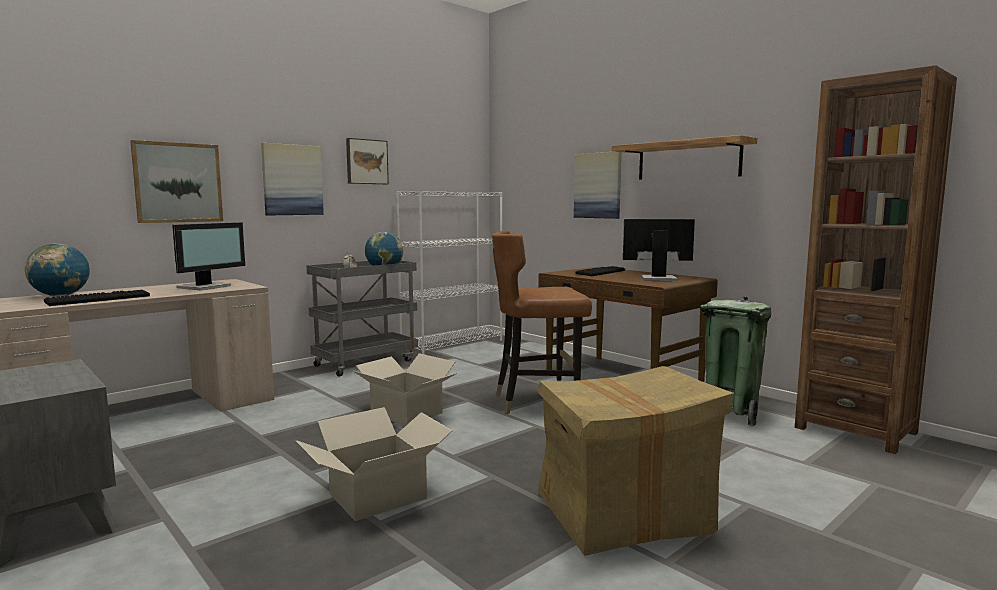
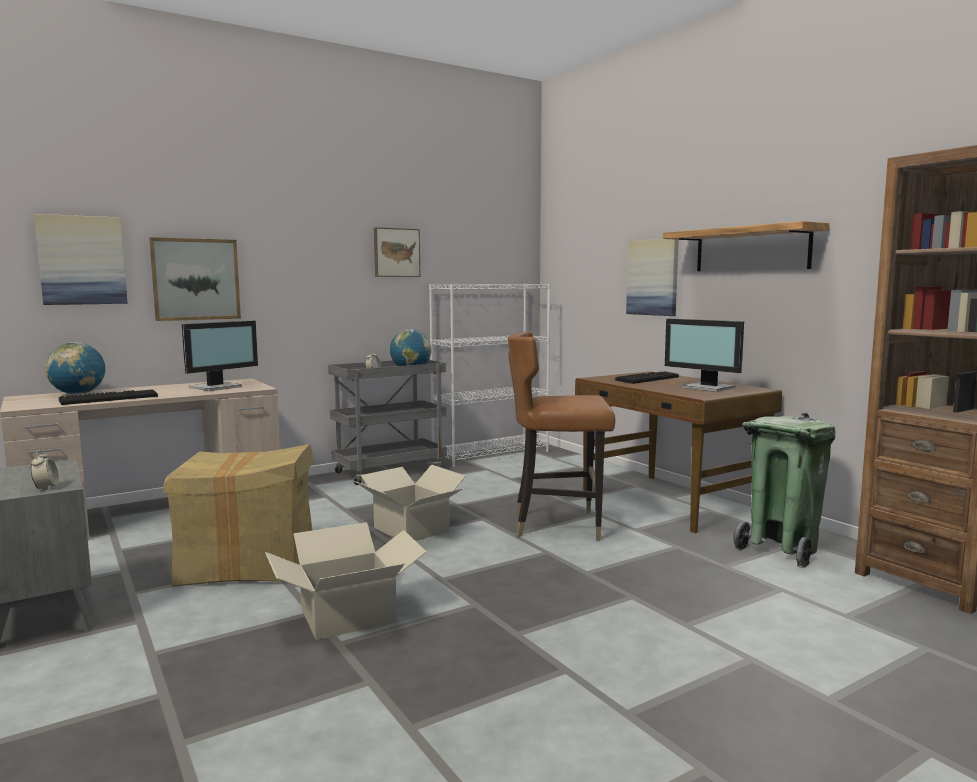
camera: 10 degrees right, 0 degrees up
picture [261,143,324,216] -> picture moved to [34,214,128,305]
cardboard box [538,366,734,556] -> cardboard box moved to [163,444,314,587]
monitor [623,219,695,281] -> monitor turned 150 degrees counterclockwise [665,319,744,392]
none -> alarm clock [30,450,59,490]

